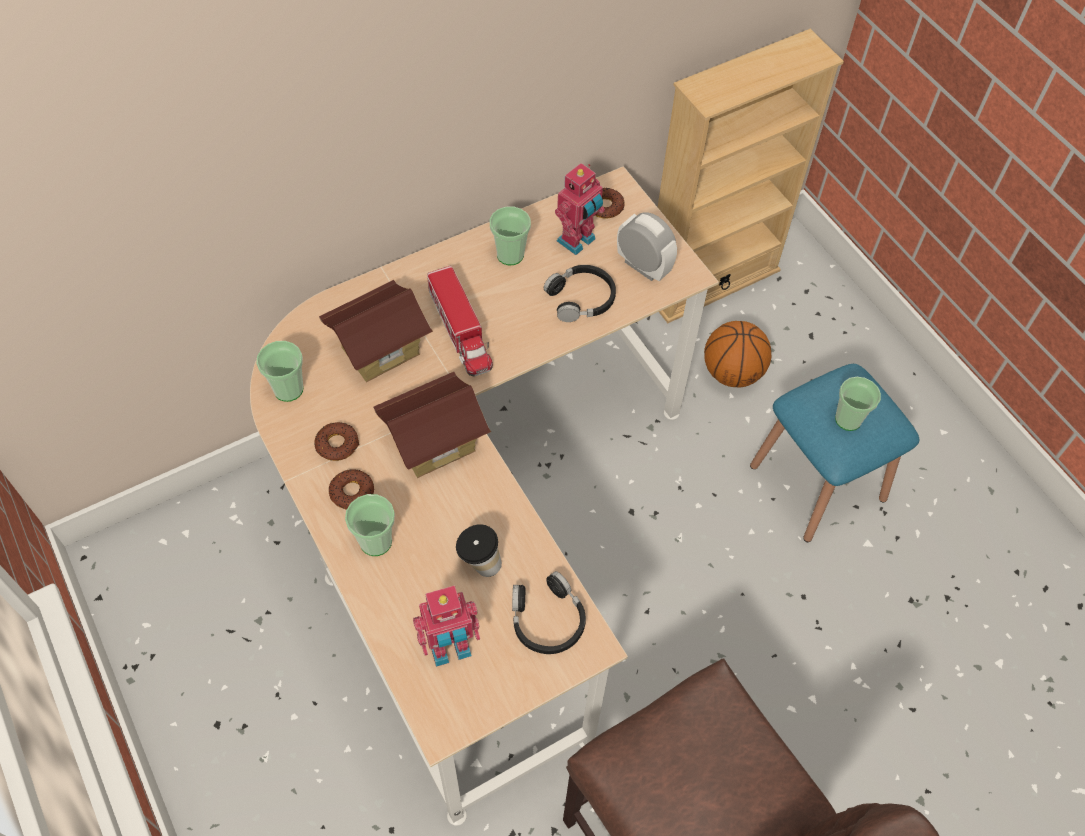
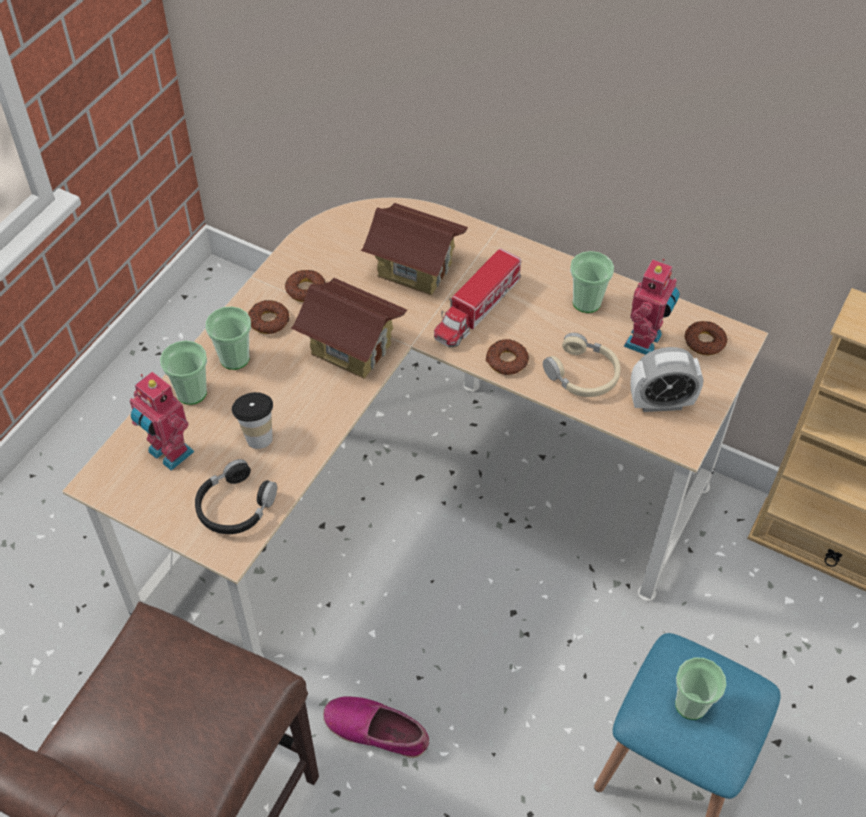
camera: 60 degrees right, 5 degrees down
cup [256,341,303,402] -> cup moved to [160,340,207,405]
black headphones [544,265,616,322] -> beige headphones [543,333,620,397]
toy robot [555,163,605,255] -> toy robot turned 75 degrees counterclockwise [623,259,680,355]
alarm clock [617,212,677,281] -> alarm clock turned 75 degrees clockwise [630,347,703,412]
basketball [704,321,771,388] -> none
none -> shoe [323,696,429,758]
none -> donut [485,339,529,375]

